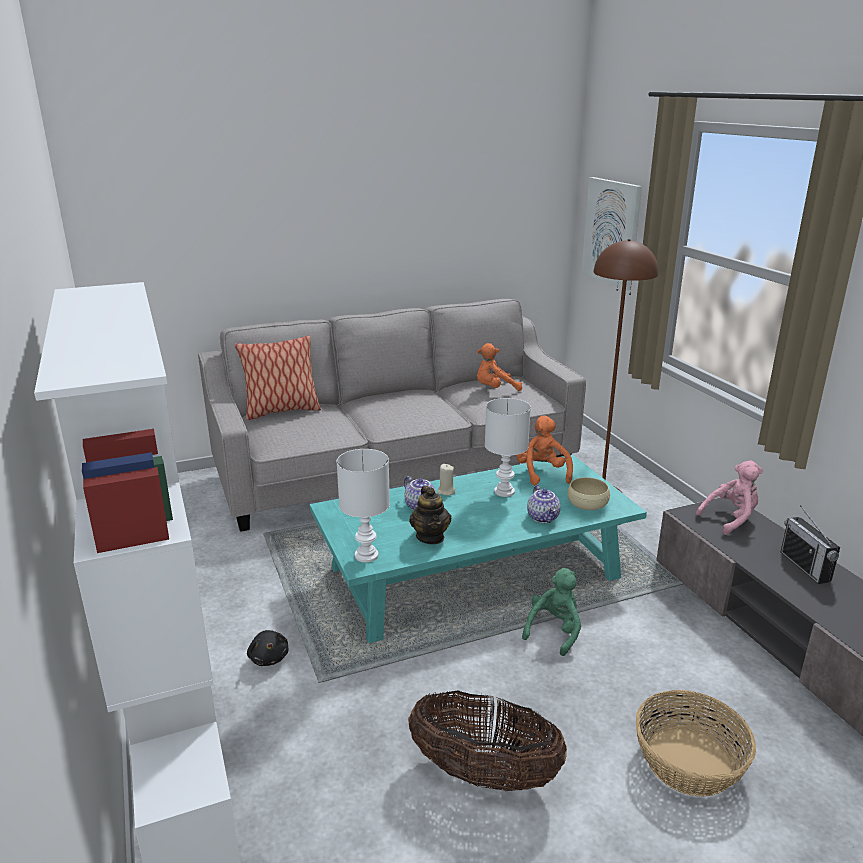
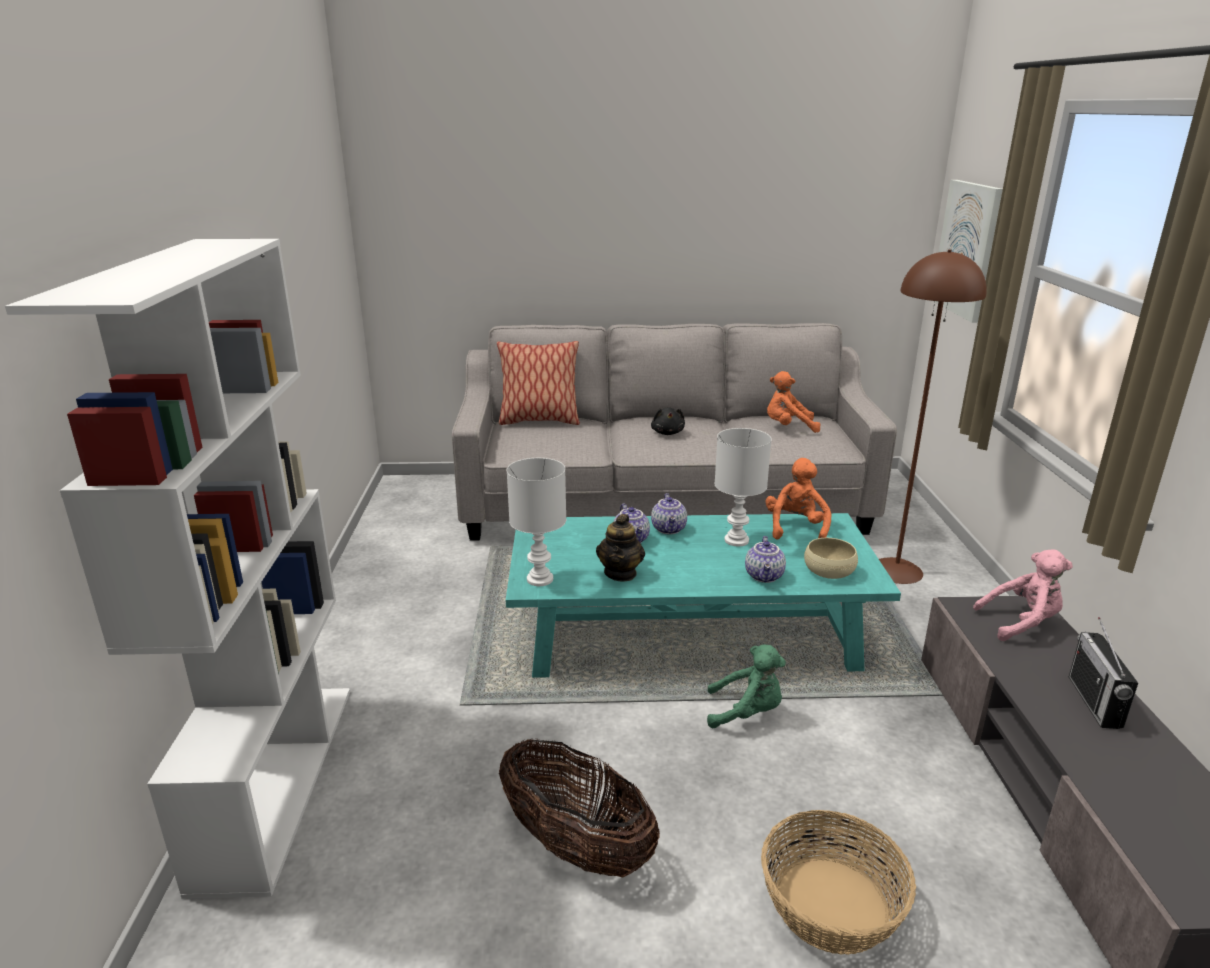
camera: 20 degrees right, 0 degrees up
black plush toy [247,630,288,666] -> black plush toy moved to [651,408,685,435]
beige candle [437,464,455,496] -> teapot [651,493,687,534]
green plush toy [522,568,581,656] -> green plush toy turned 45 degrees clockwise [707,645,786,728]

